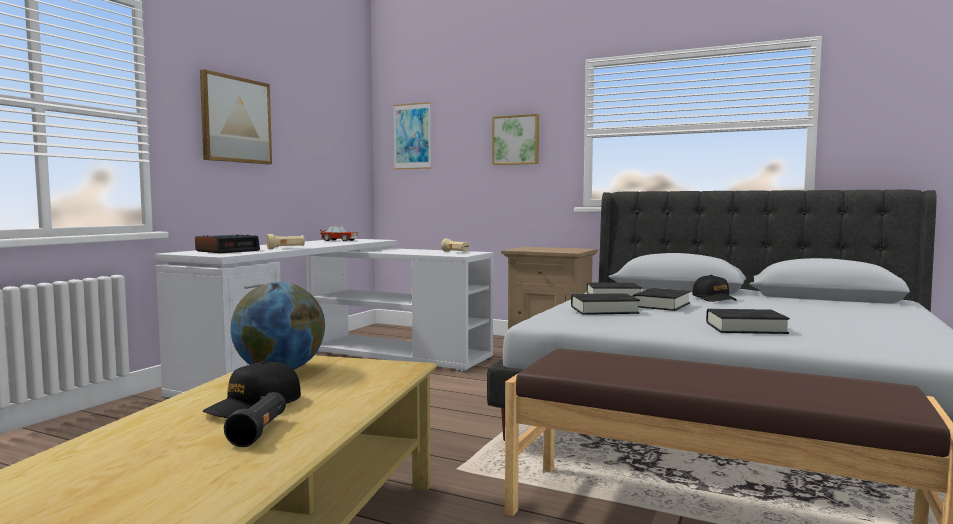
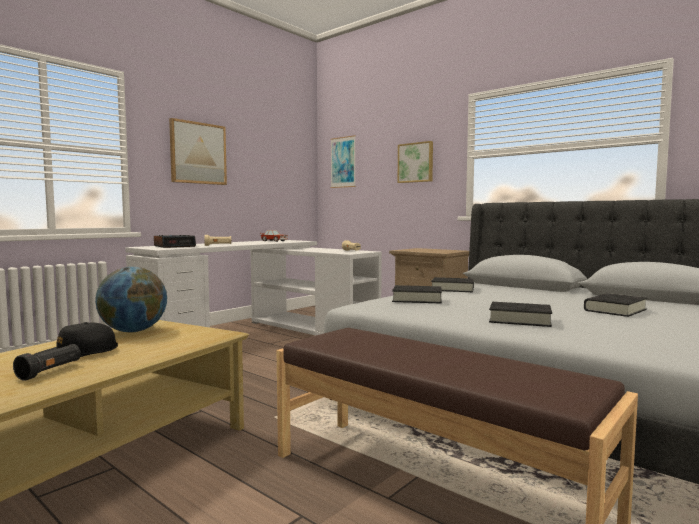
camera: 15 degrees right, 0 degrees up
black book [633,288,691,311] -> black book moved to [584,293,647,317]
black cap [692,275,737,302] -> none

